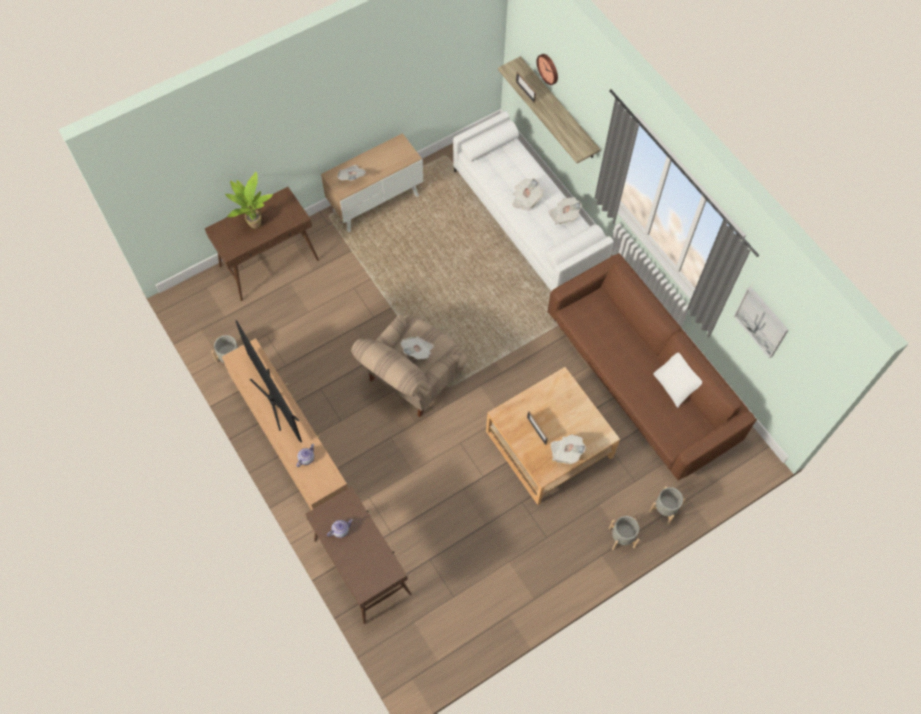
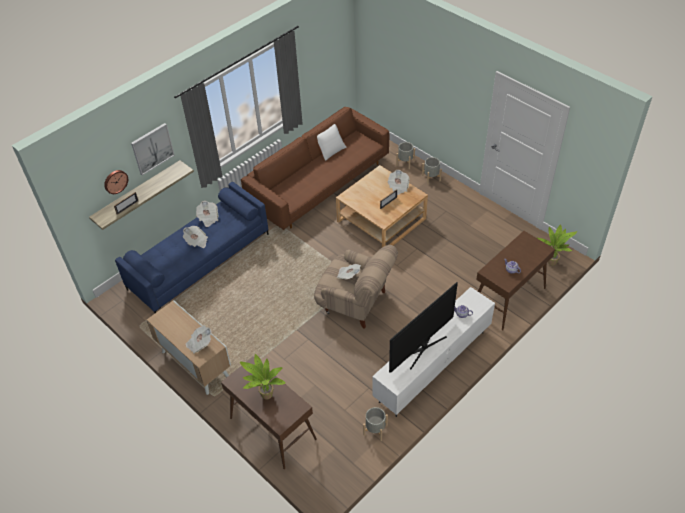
camera: 100 degrees left, 15 degrees down
brown tv stand [222,338,348,510] -> white tv stand [372,287,495,417]
white sofa [453,111,614,291] -> blue sofa [115,182,269,313]
picture [734,286,788,358] -> picture moved to [131,123,175,175]
none -> potted plant [537,224,577,266]

